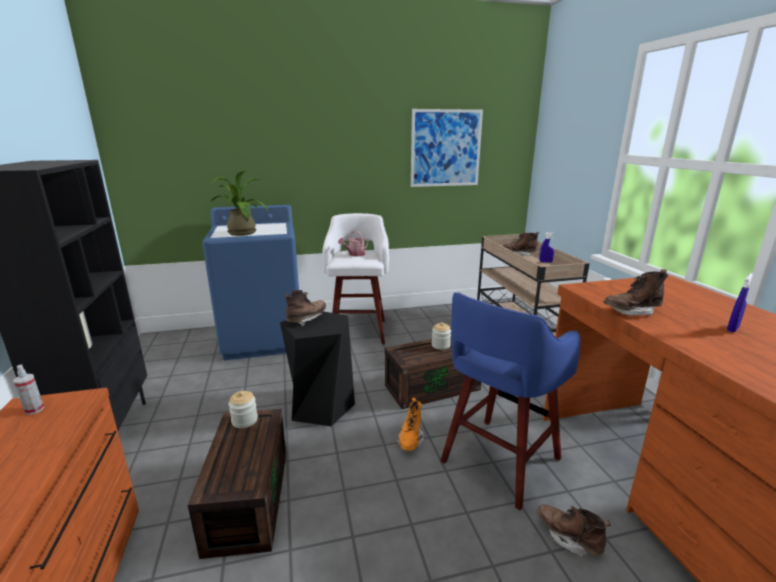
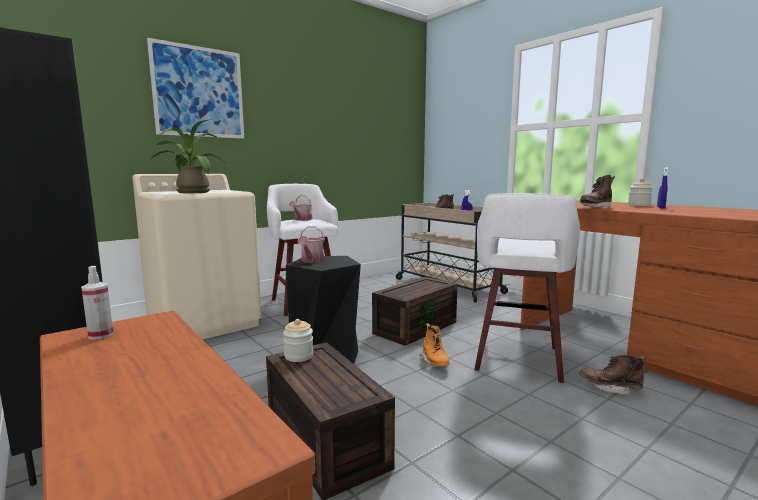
camera: 25 degrees left, 10 degrees down
blue washing machine [202,205,299,360] -> beige washing machine [132,174,261,339]
brown boot [285,290,326,326] -> watering can [298,226,325,262]
picture [411,109,483,187] -> picture moved to [147,38,244,139]
jar [432,322,451,350] -> jar moved to [628,178,653,206]
blue stool [440,292,580,510] -> white stool [474,193,580,383]

